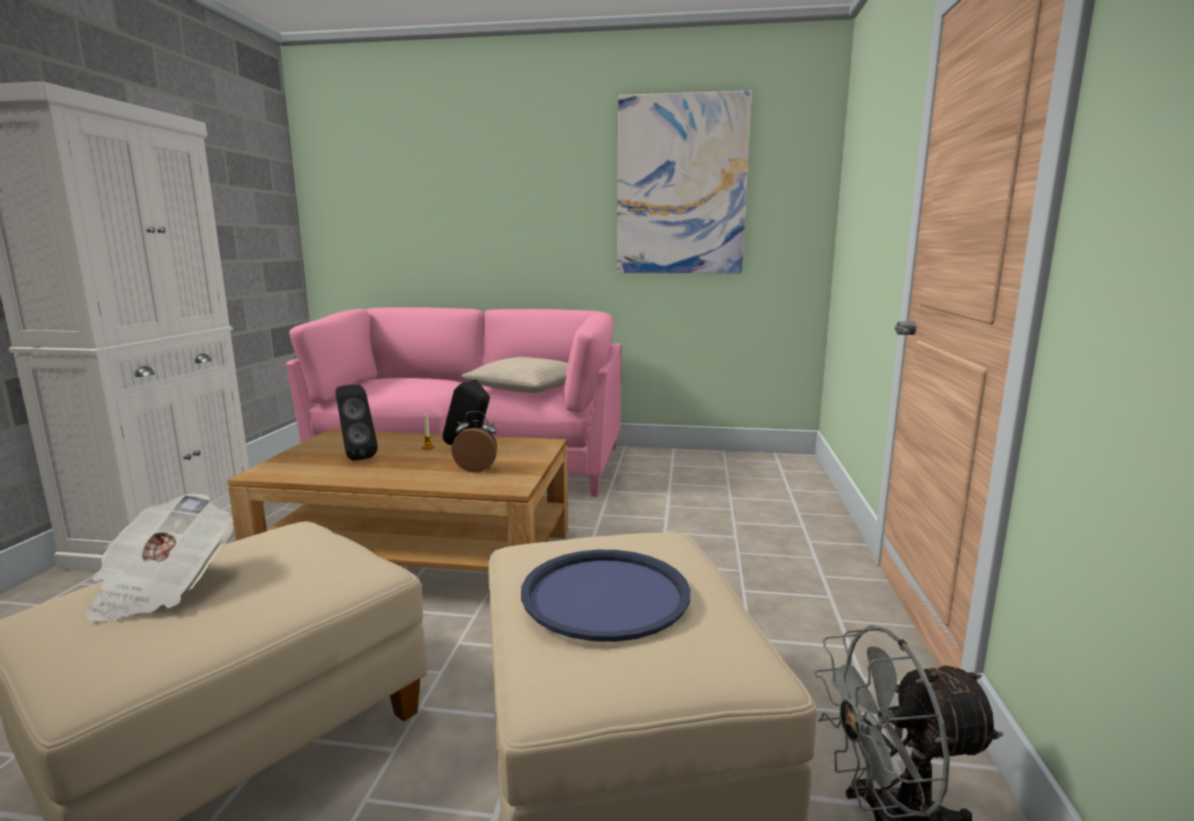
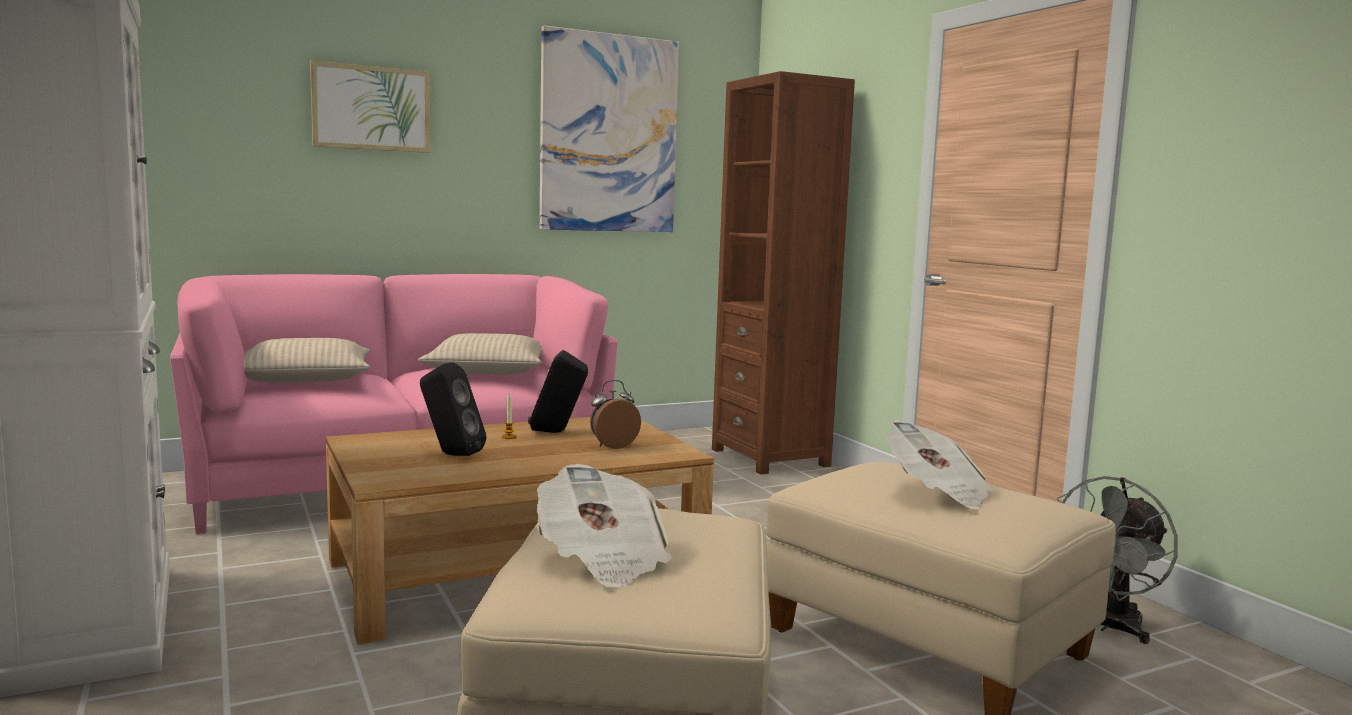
camera: 35 degrees left, 5 degrees down
blue tray [521,550,690,642] -> newspaper [885,420,994,510]
none -> beige pillow [244,338,371,383]
none -> picture [310,61,430,153]
none -> brown bookcase [712,71,855,474]

